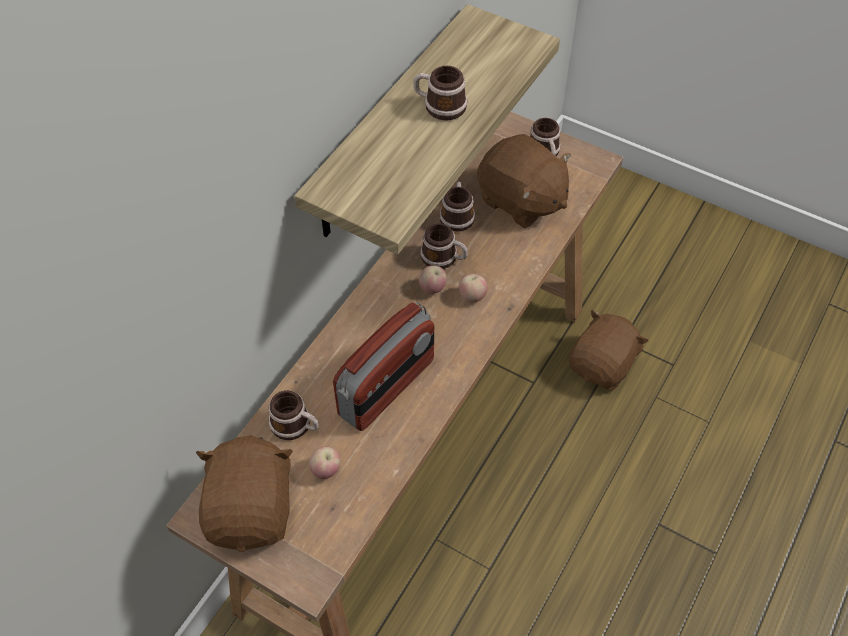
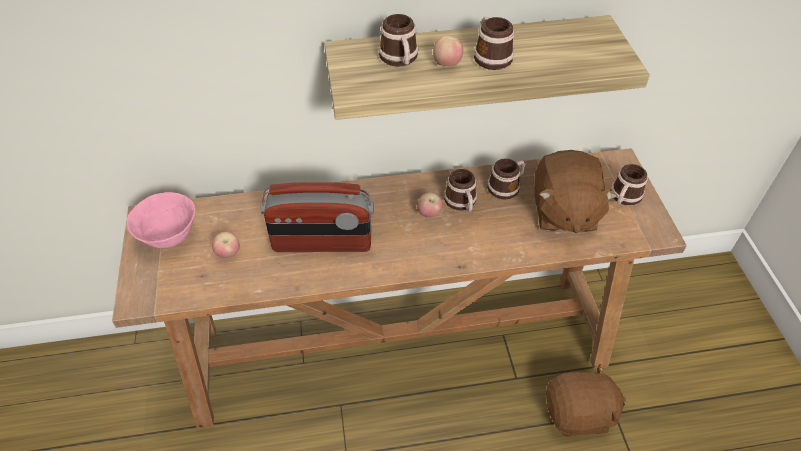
camera: 50 degrees right, 5 degrees down
brown plush toy [196,435,293,552] -> pink bowl [126,192,195,248]
mug [268,390,319,440] -> mug moved to [379,14,418,67]
apple [459,274,488,303] -> apple moved to [433,36,463,66]

